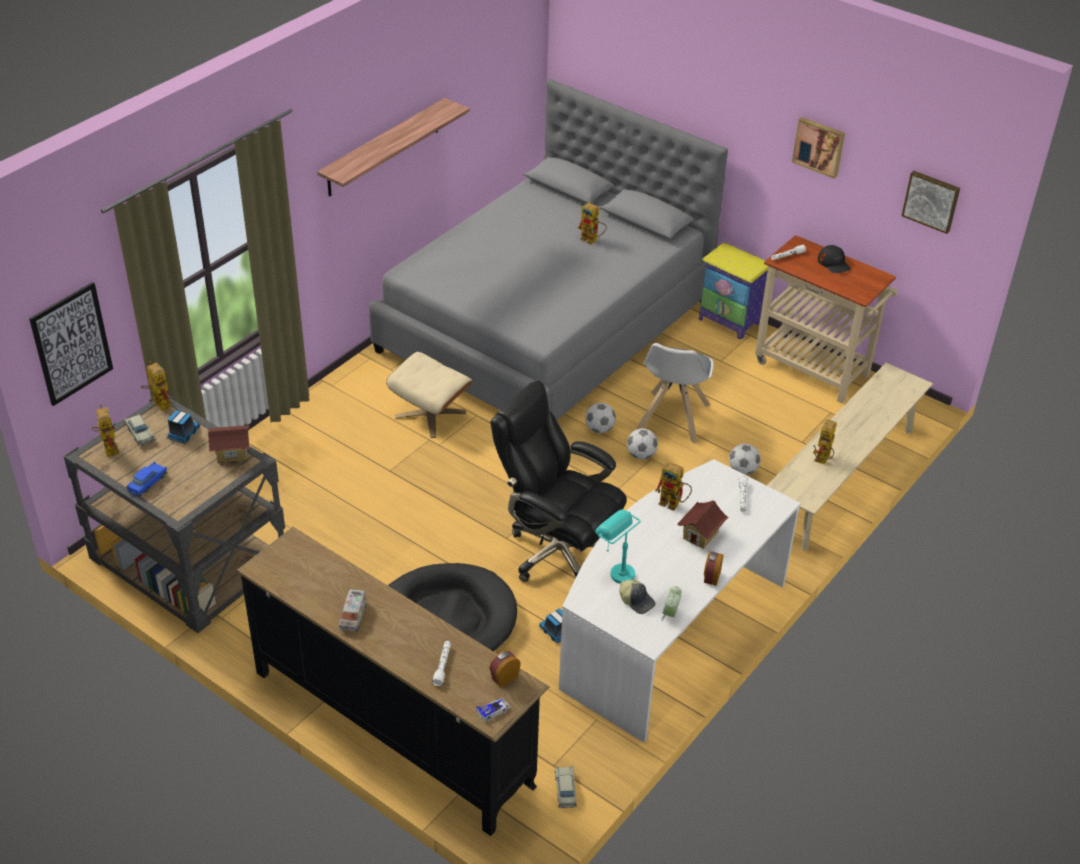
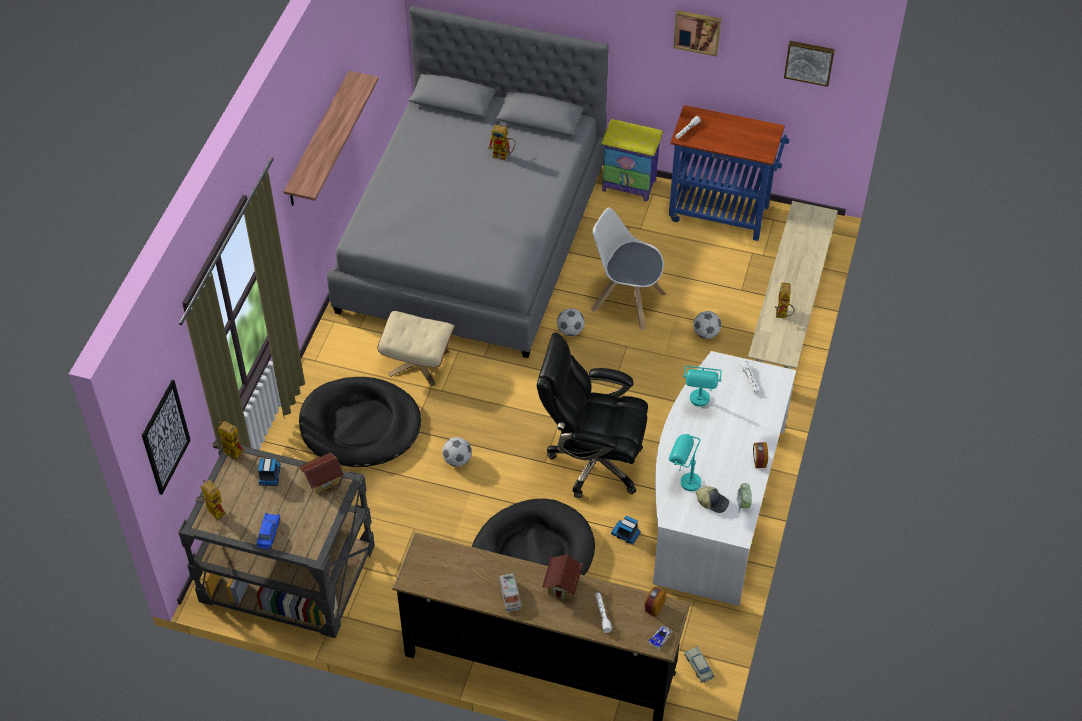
camera: 20 degrees left, 10 degrees up
beige toy car [125,414,155,446] -> none
football [627,428,658,459] -> football moved to [442,437,472,467]
chair [637,343,714,443] -> chair turned 120 degrees clockwise [591,208,666,330]
toy robot [655,462,692,511] -> turquoise table lamp [683,366,722,407]
toy house [677,500,728,549] -> toy house moved to [542,554,583,599]
beige cart [755,235,898,403] -> blue cart [669,105,789,241]
black cap [818,245,851,273] -> none
none -> black dog bed [299,377,421,467]

